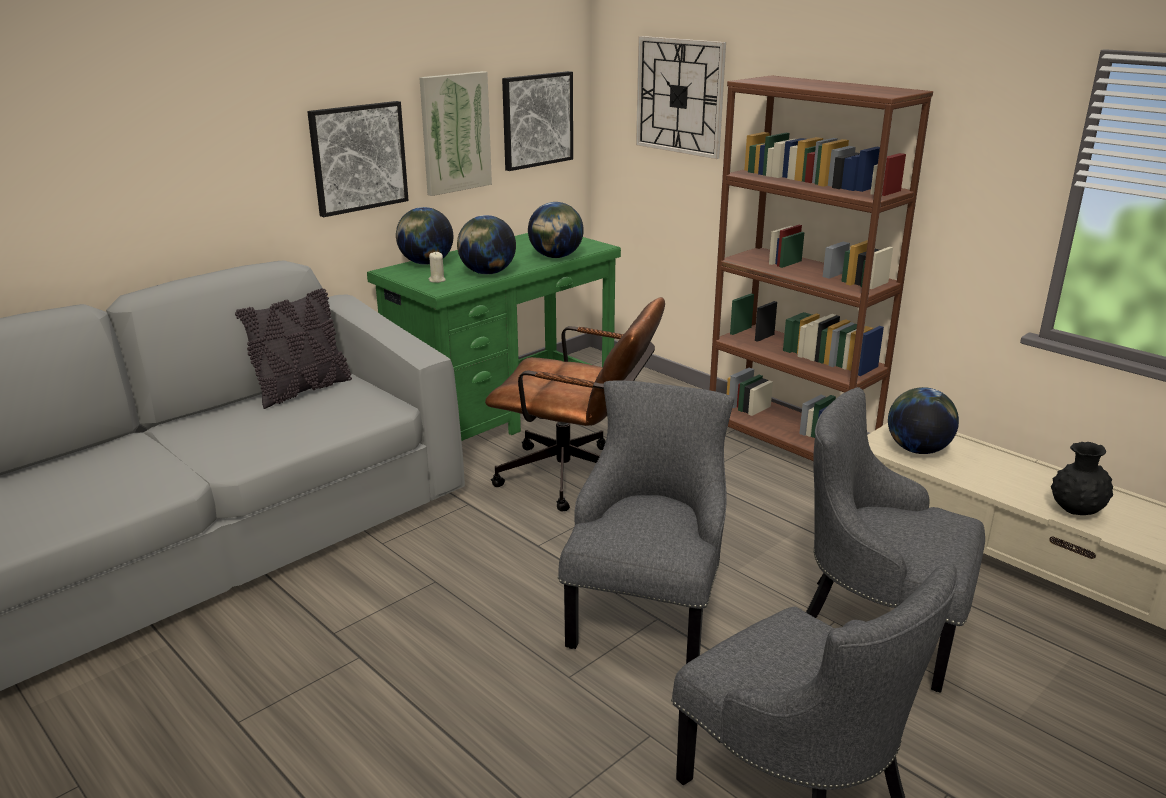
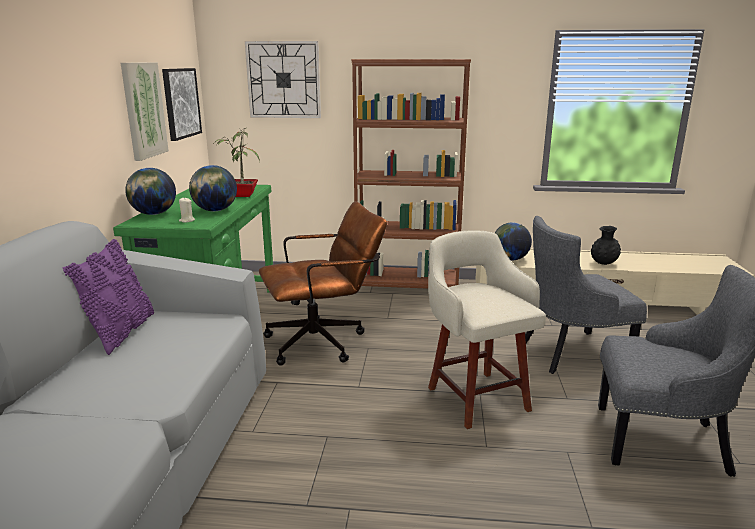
camera: 40 degrees left, 5 degrees down
black pillow [235,288,352,409] -> purple pillow [63,239,154,355]
picture [307,101,409,217] -> none
globe [528,202,584,258] -> potted plant [214,127,260,197]
grey armchair [558,380,734,664] -> beige stool [428,231,546,429]

